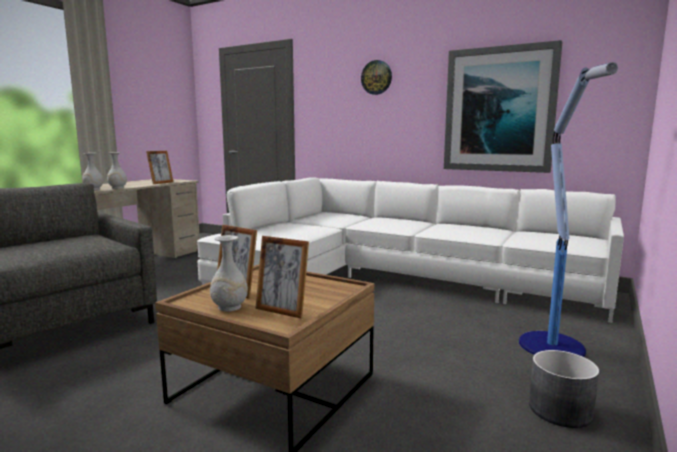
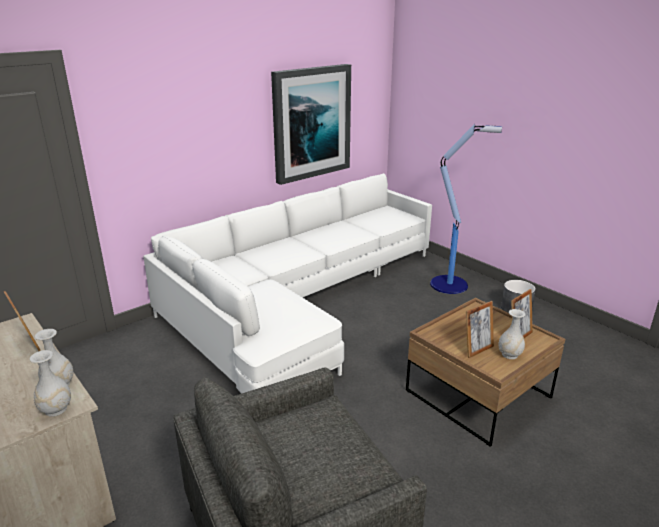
camera: 70 degrees left, 15 degrees up
wall clock [361,60,392,95] -> none

